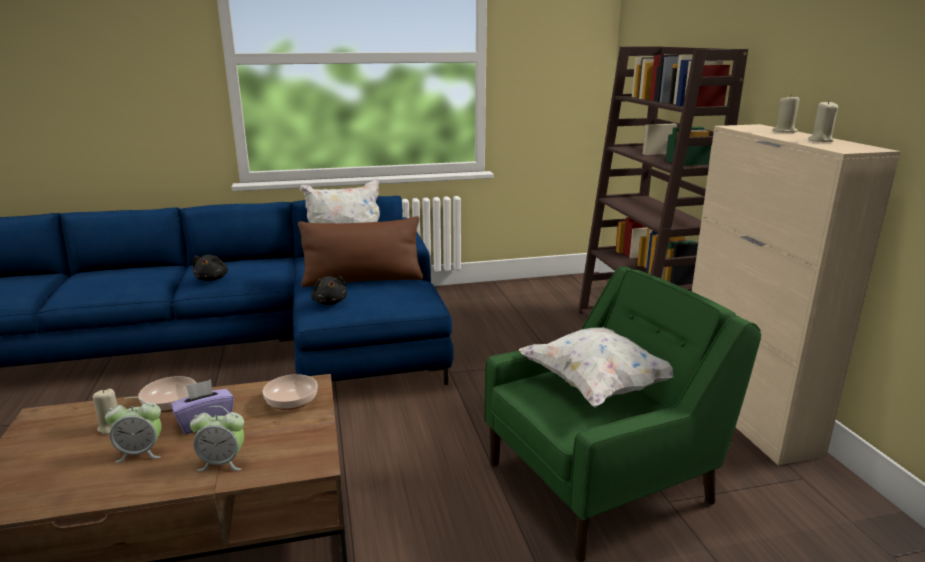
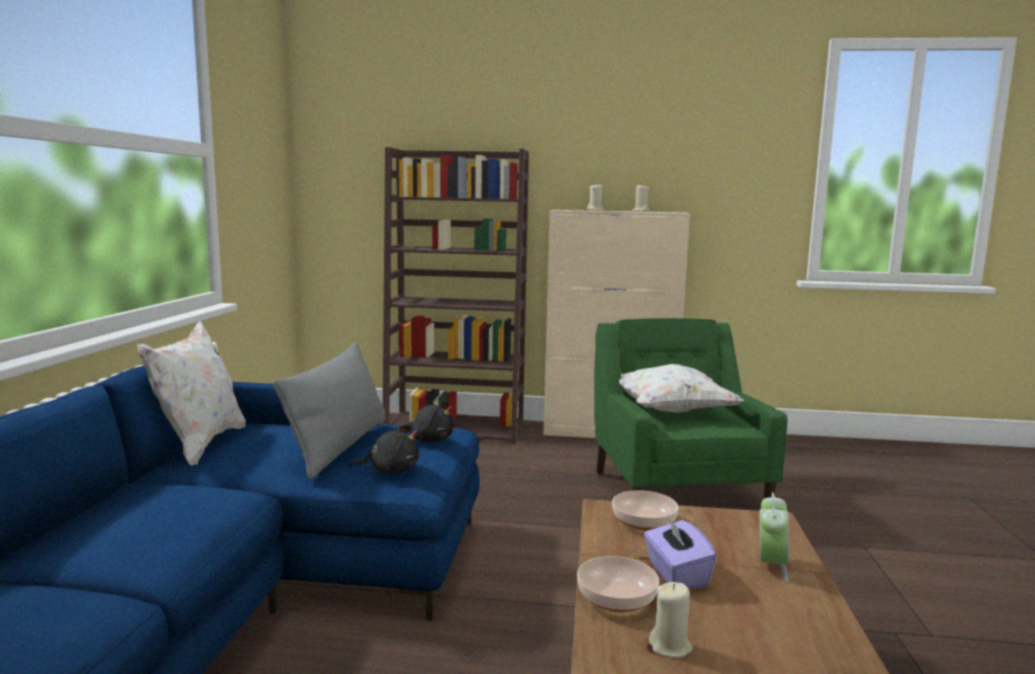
camera: 70 degrees left, 10 degrees down
alarm clock [105,397,161,463] -> none
black plush toy [192,255,228,281] -> black plush toy moved to [396,400,455,442]
brown pillow [298,216,423,287] -> grey pillow [274,342,385,479]

